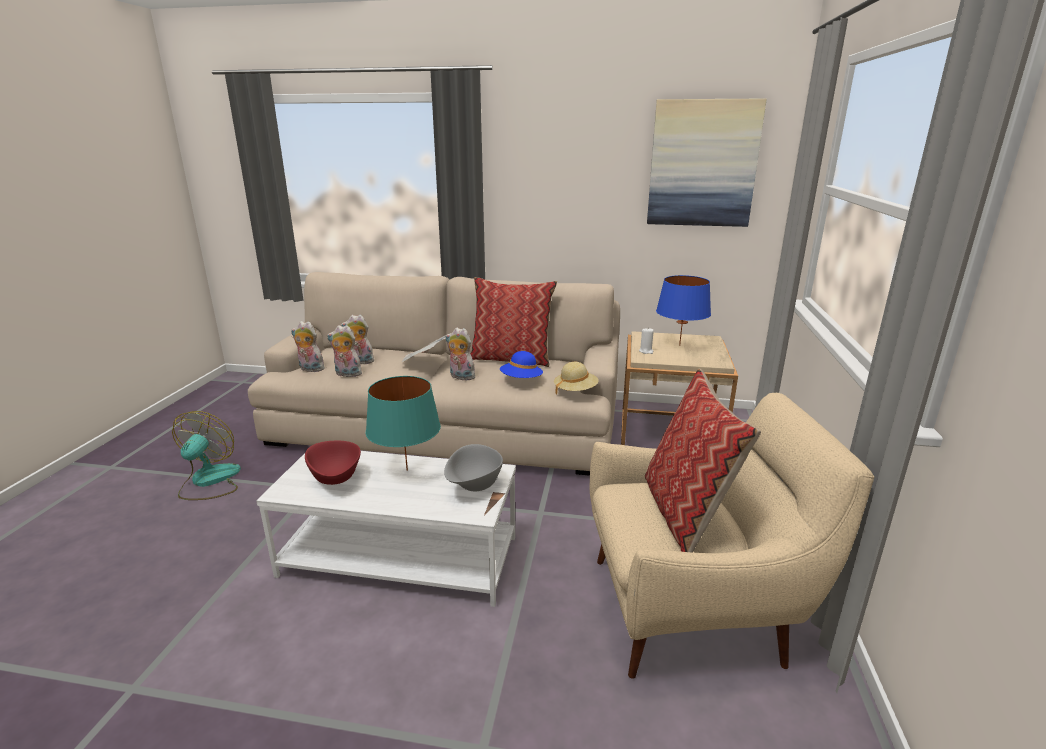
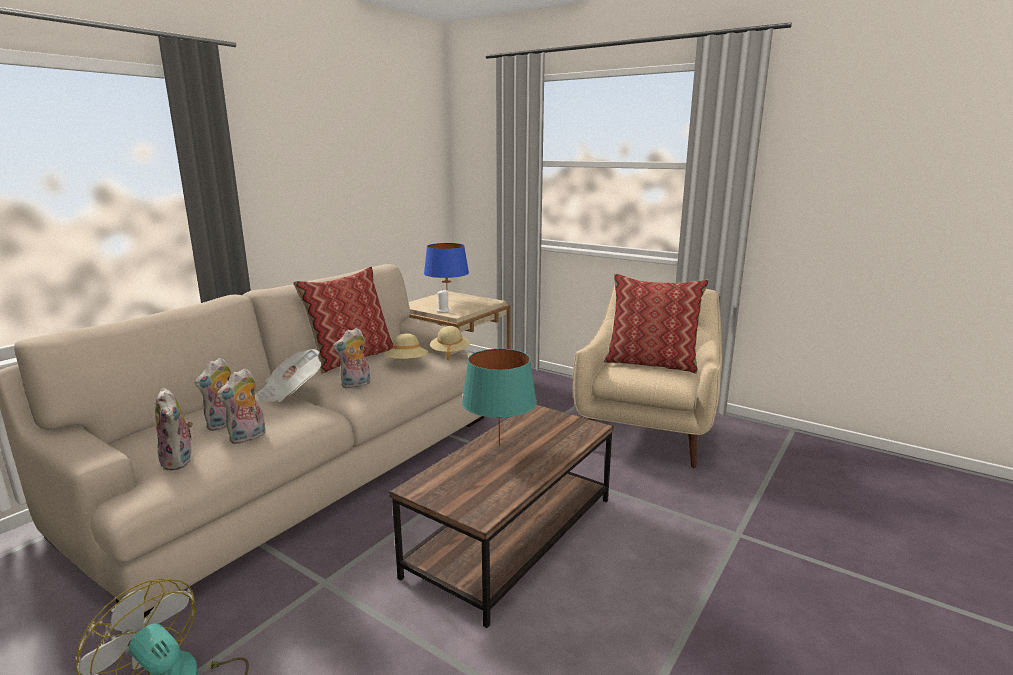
camera: 65 degrees left, 5 degrees down
white coffee table [256,451,516,607] -> brown coffee table [390,405,613,628]
plush toy [291,321,326,372] -> plush toy turned 75 degrees counterclockwise [155,388,193,470]
red bowl [305,441,361,485] -> none
grey bowl [444,444,503,491] -> none
blue hat [500,351,543,378] -> beige hat [385,334,428,359]
picture [647,99,767,227] -> none

